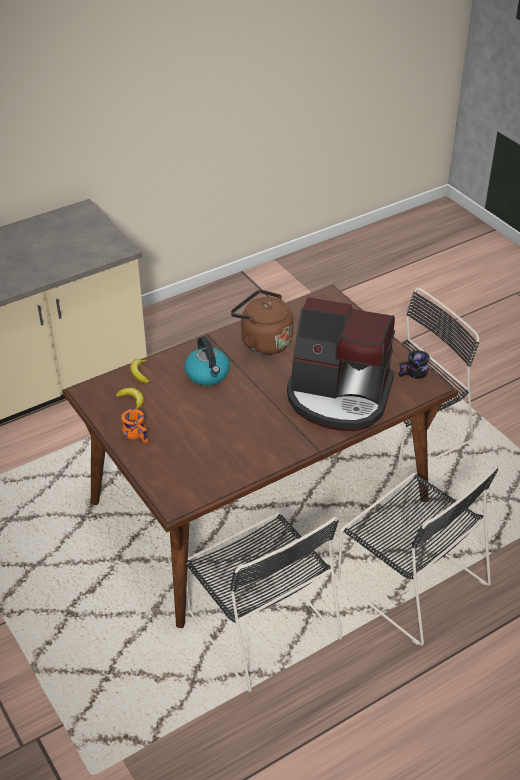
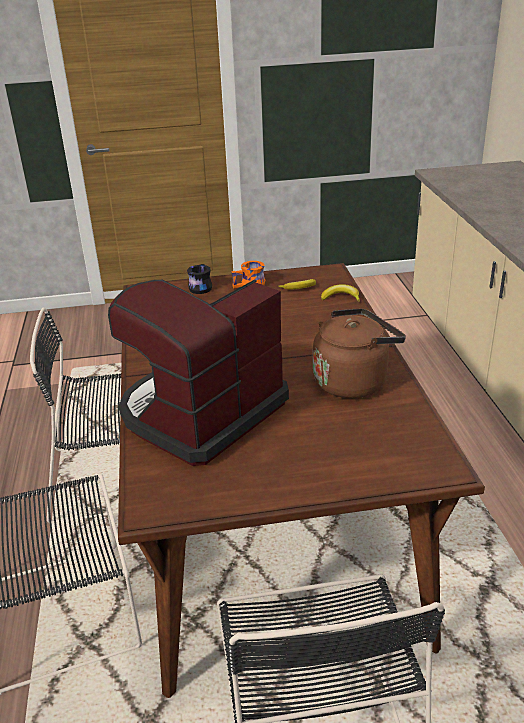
camera: 115 degrees right, 10 degrees down
kettle [184,336,230,386] -> none
black mug [399,350,430,379] -> black mug moved to [187,264,212,294]

